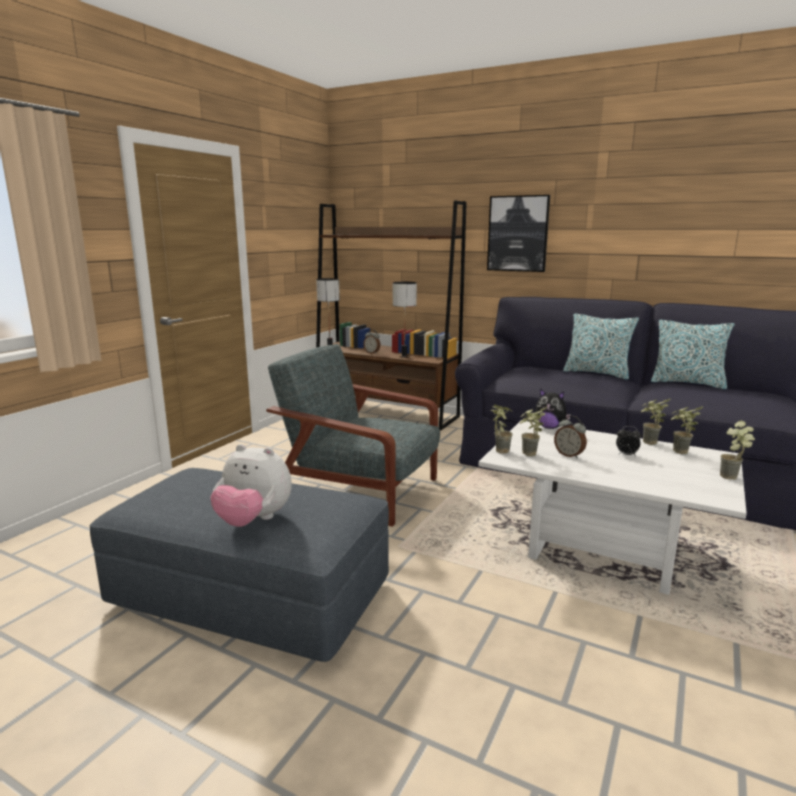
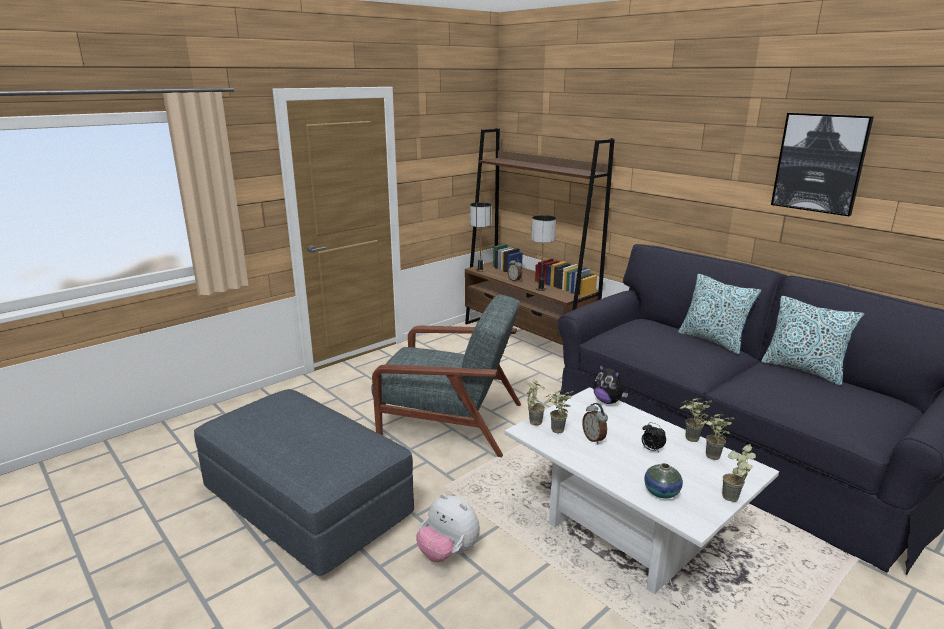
camera: 20 degrees right, 5 degrees up
plush toy [210,444,292,527] -> plush toy moved to [416,493,480,562]
grey armchair [266,344,440,527] -> grey armchair turned 150 degrees clockwise [371,294,521,457]
picture [487,195,550,272] -> picture moved to [771,113,874,216]
none -> vase [644,463,683,498]

